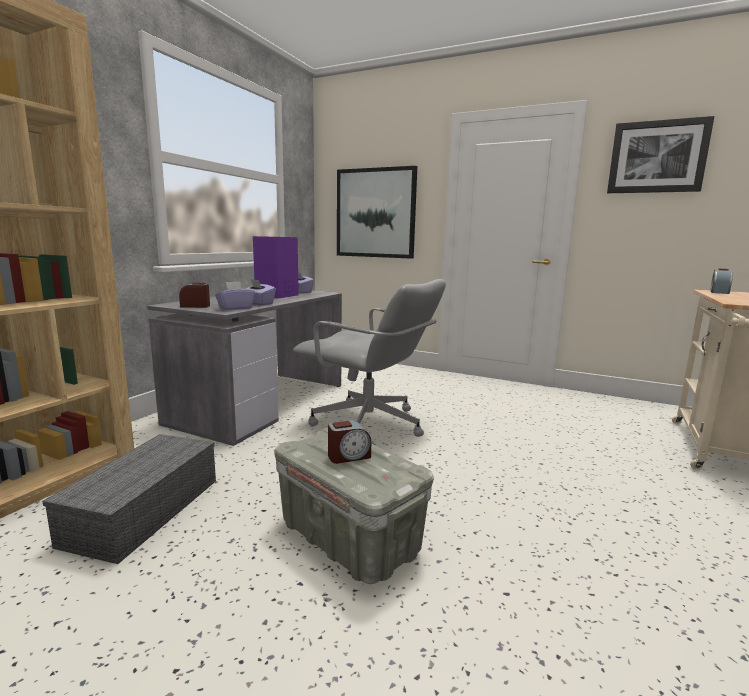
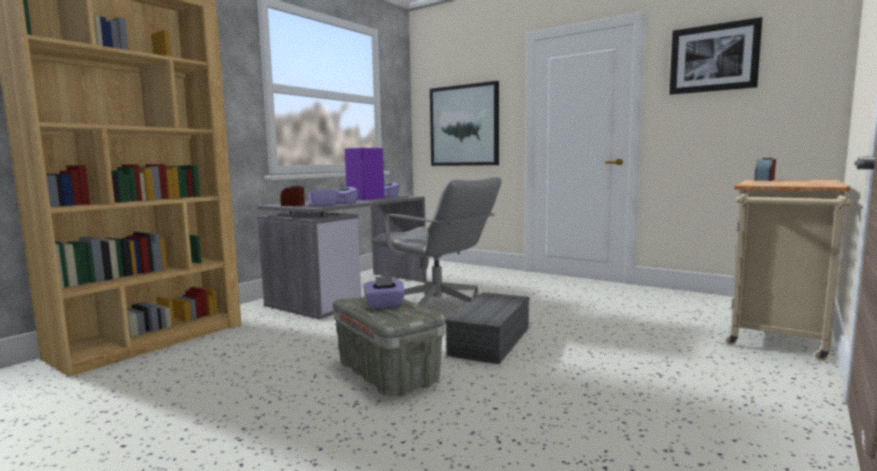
camera: 10 degrees right, 5 degrees down
grey storage box [42,434,216,564] -> grey storage box moved to [445,292,529,364]
alarm clock [328,420,371,464] -> purple tissue box [364,276,405,309]

